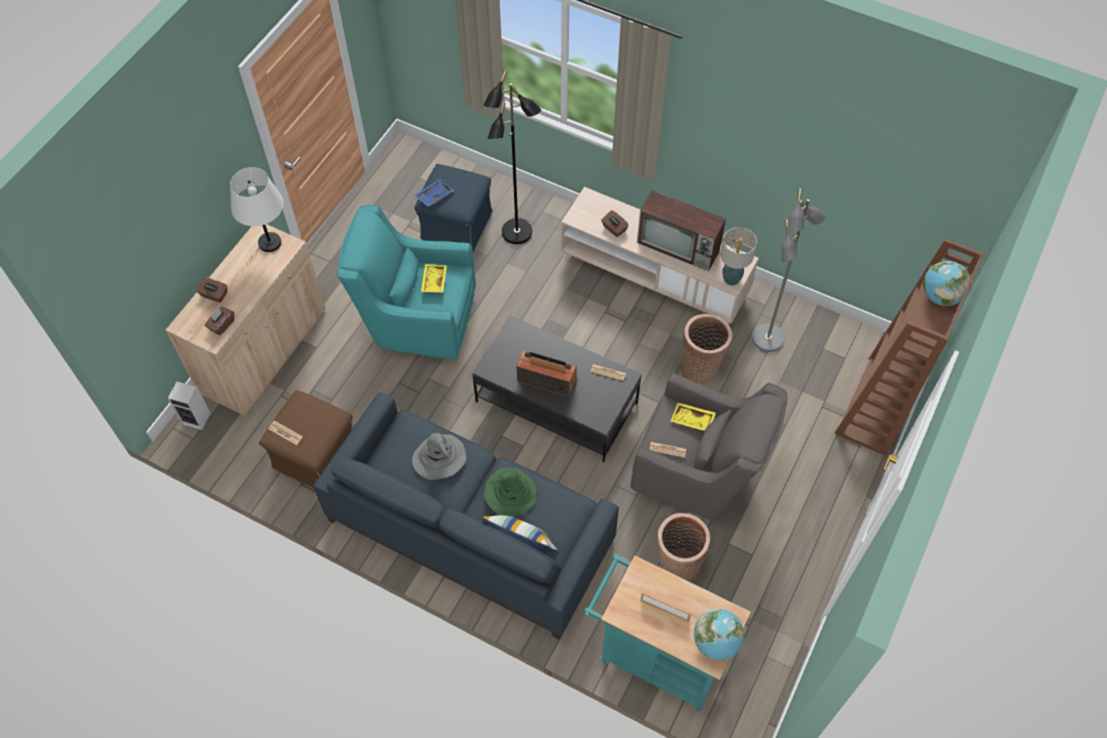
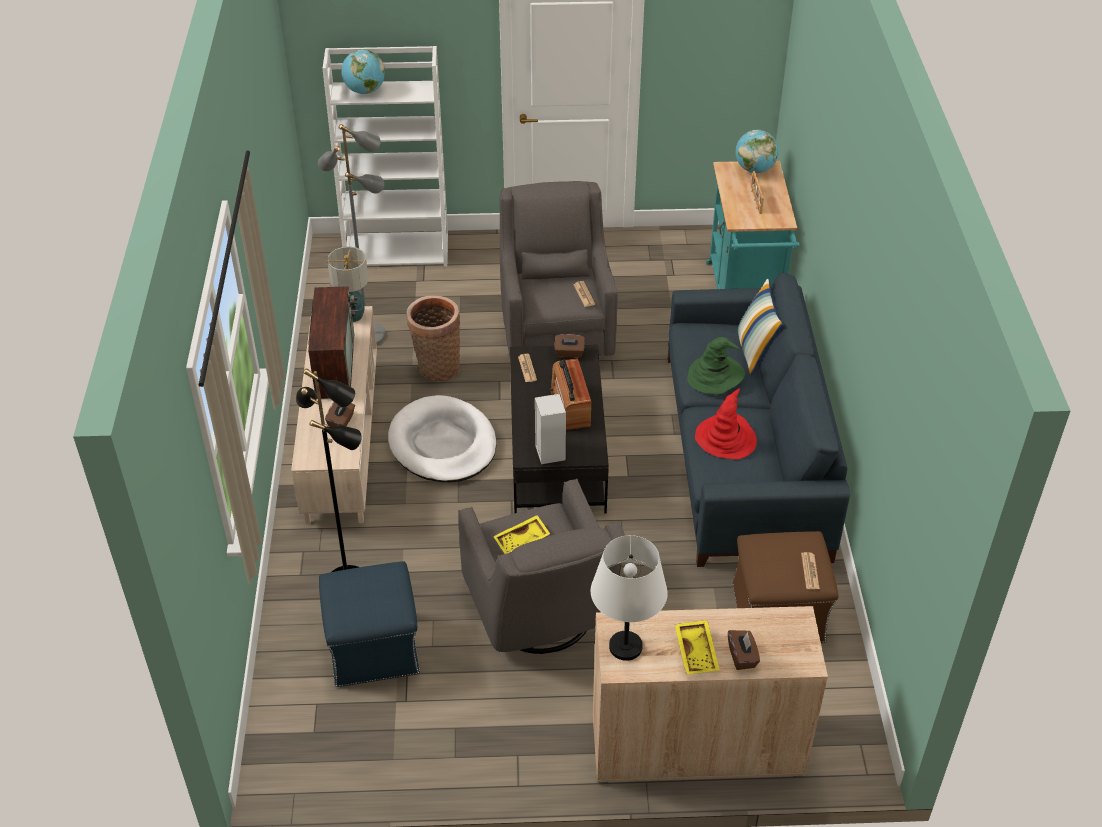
camera: 120 degrees left, 15 degrees down
speaker [167,381,211,430] -> speaker moved to [535,394,566,464]
brown tissue box [205,307,234,335] -> brown tissue box moved to [555,334,585,358]
turquoise armchair [337,205,476,359] -> grey armchair [458,479,625,654]
grey hat [412,433,466,480] -> red hat [695,388,757,459]
blue tray [414,179,454,207] -> none
basket [657,513,710,582] -> none
yellow tray [671,403,716,431] -> yellow tray moved to [675,620,720,675]
brown bookcase [835,238,984,456] -> white bookcase [323,46,448,267]
none -> white dog bed [388,395,497,482]

